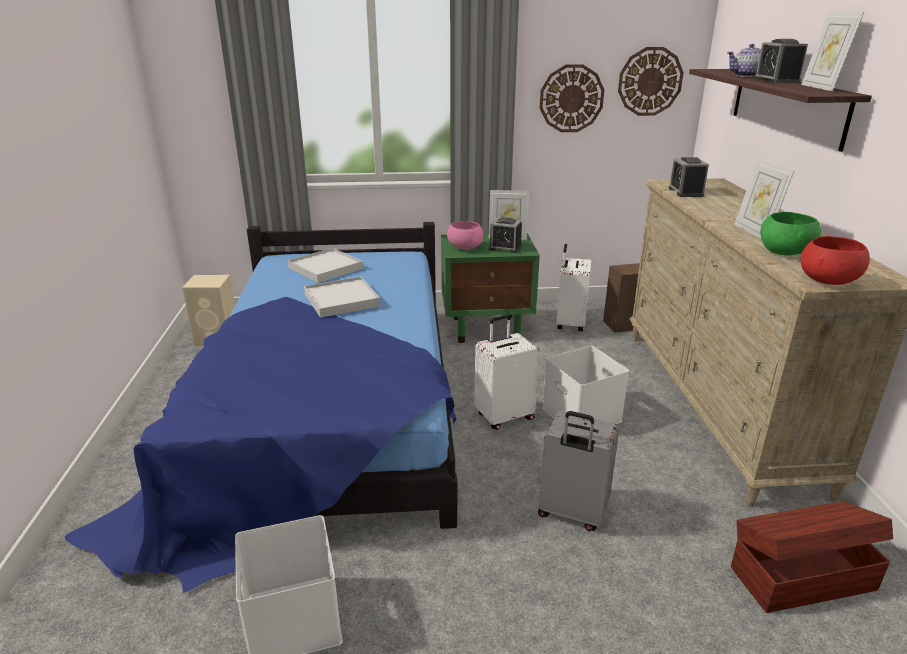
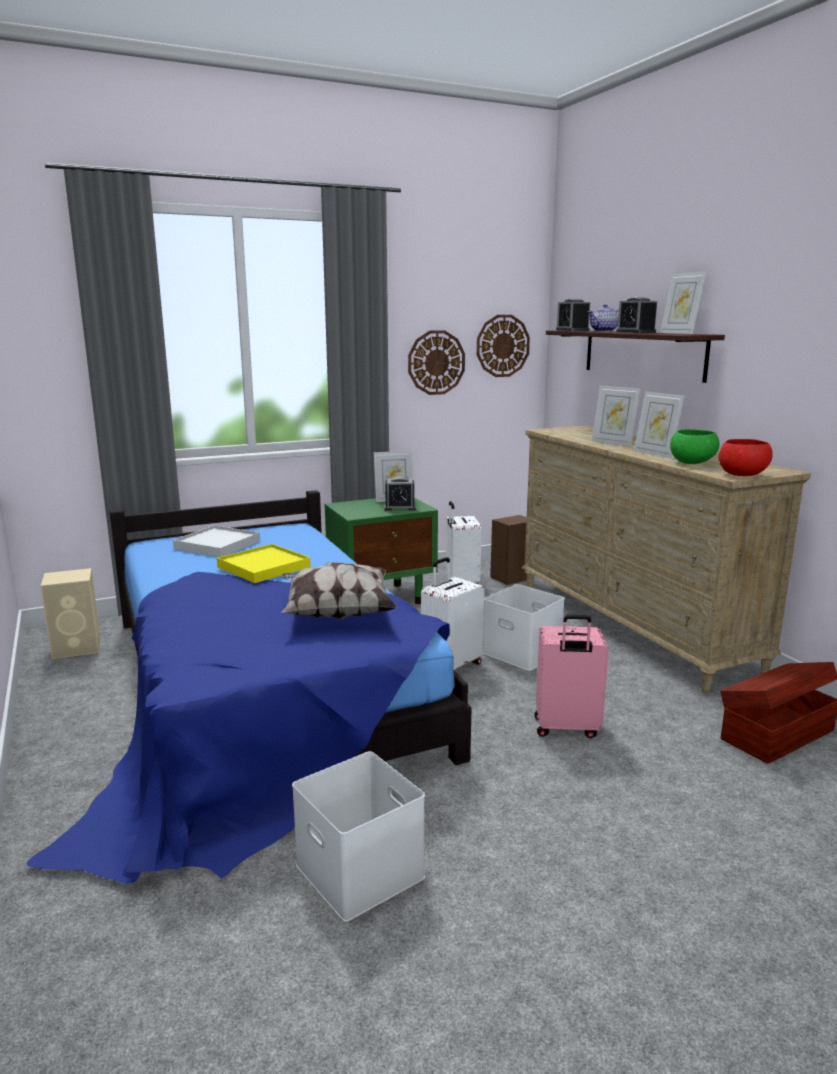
camera: 20 degrees left, 10 degrees down
white tray [304,276,381,318] -> yellow tray [217,544,311,583]
pink bowl [447,221,483,250] -> none
grey suitcase [538,411,619,531] -> pink suitcase [534,615,609,738]
alarm clock [669,157,709,197] -> alarm clock moved to [556,299,590,331]
none -> pillow [281,563,397,619]
none -> picture frame [592,385,641,446]

